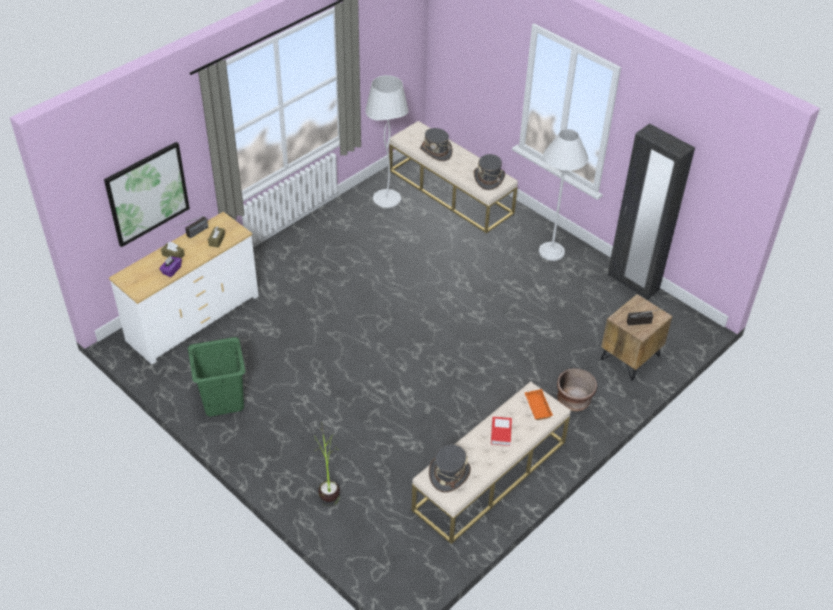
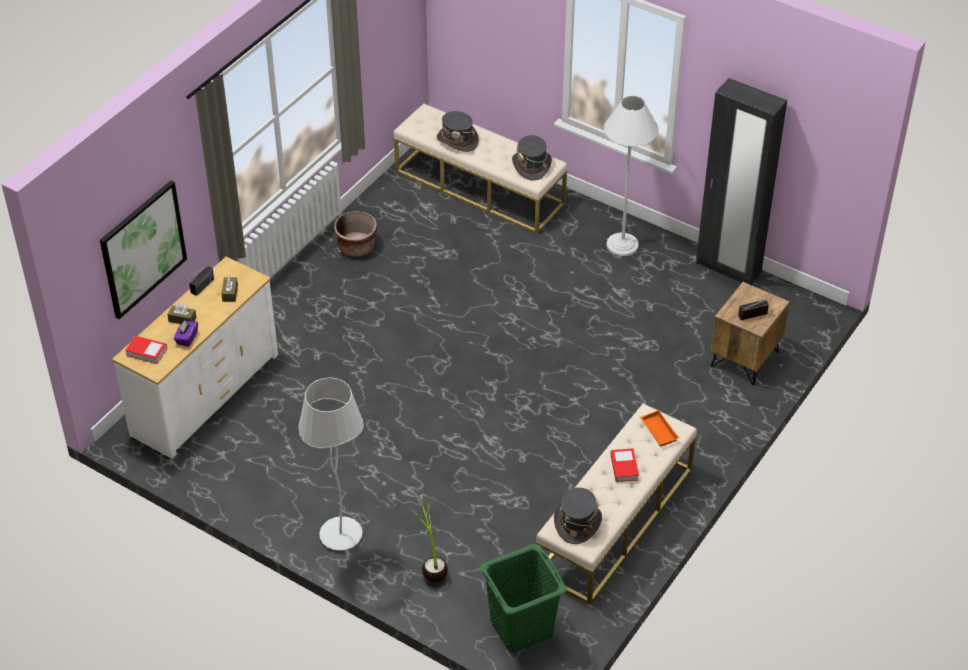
camera: 10 degrees left, 0 degrees up
green laundry basket [188,337,246,417] -> green laundry basket moved to [480,544,567,652]
white floor lamp [366,75,408,208] -> white floor lamp moved to [299,377,364,551]
brown planter [557,368,597,411] -> brown planter moved to [334,211,378,257]
none -> book [125,336,167,364]

